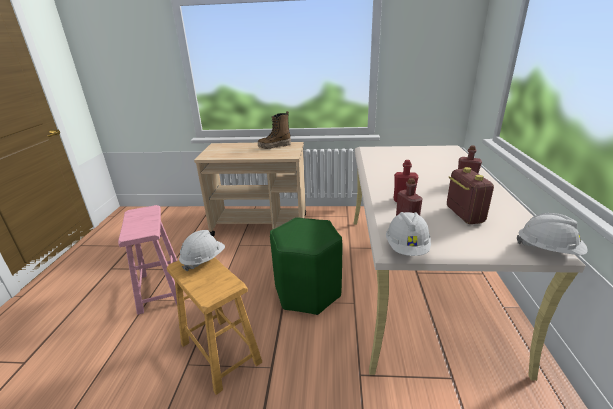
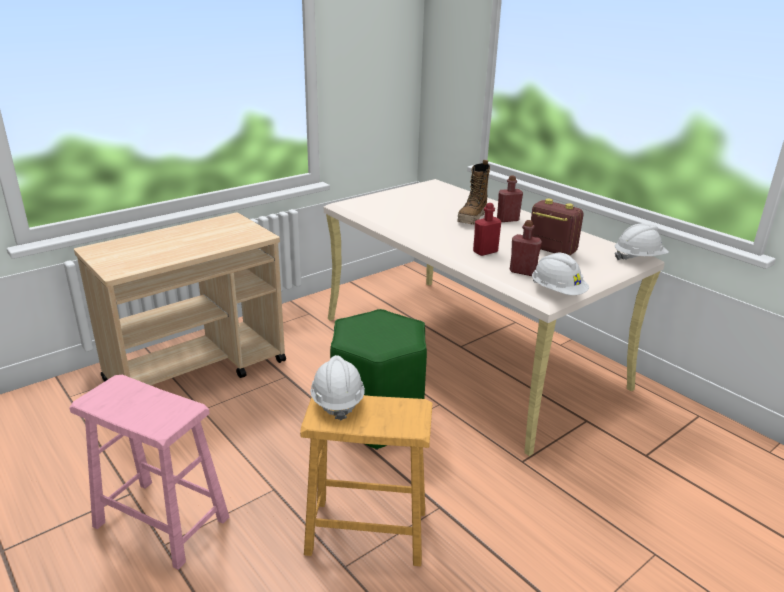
camera: 45 degrees left, 0 degrees up
boot [258,111,291,149] -> boot moved to [457,160,490,225]

